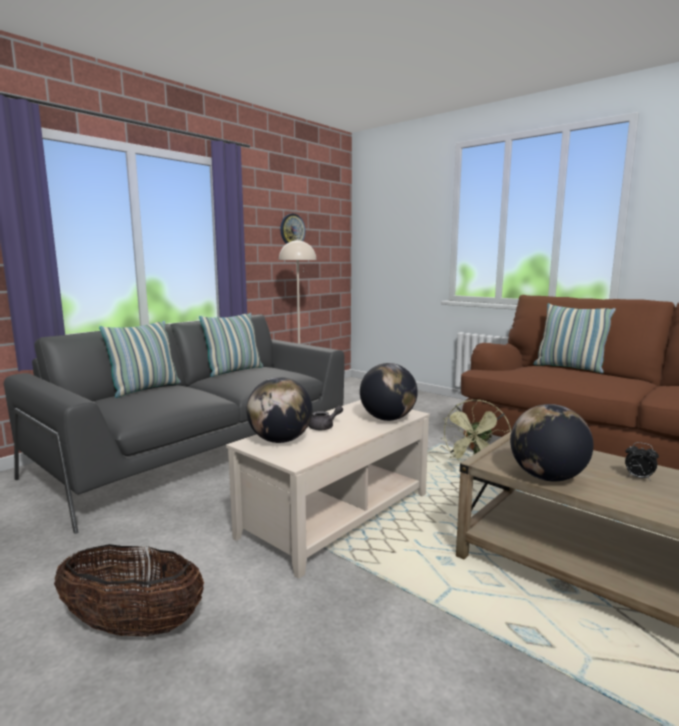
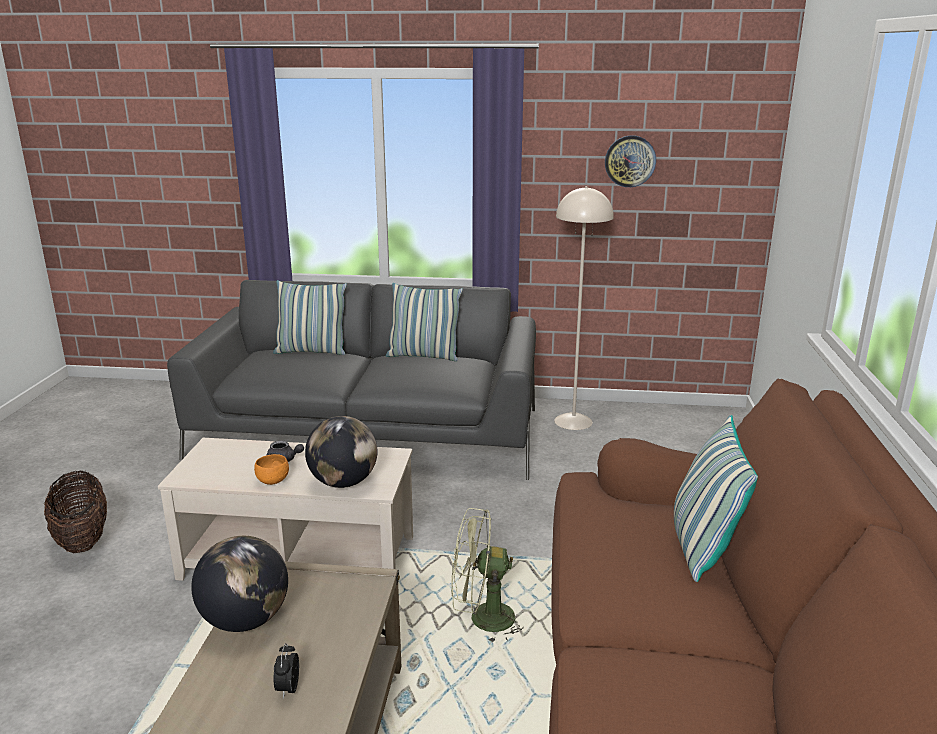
camera: 55 degrees right, 10 degrees up
globe [247,377,312,443] -> none
none -> orange bowl [254,454,289,485]

